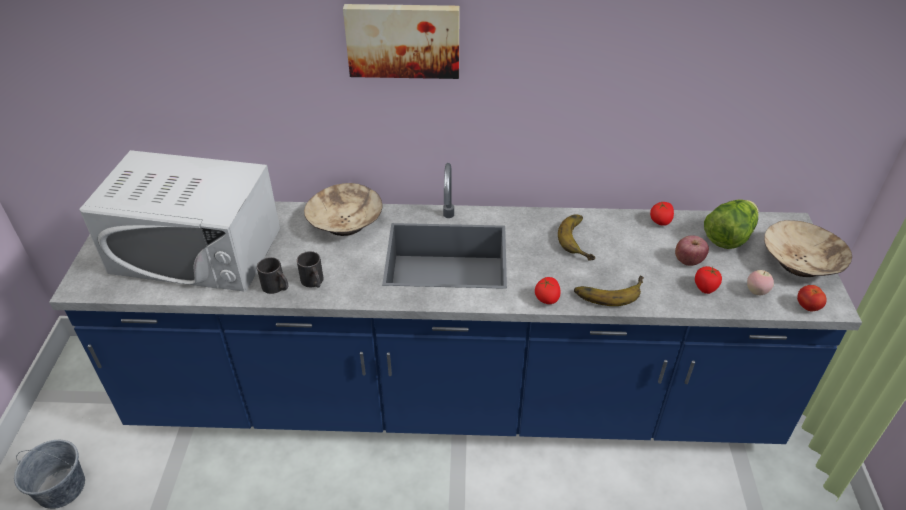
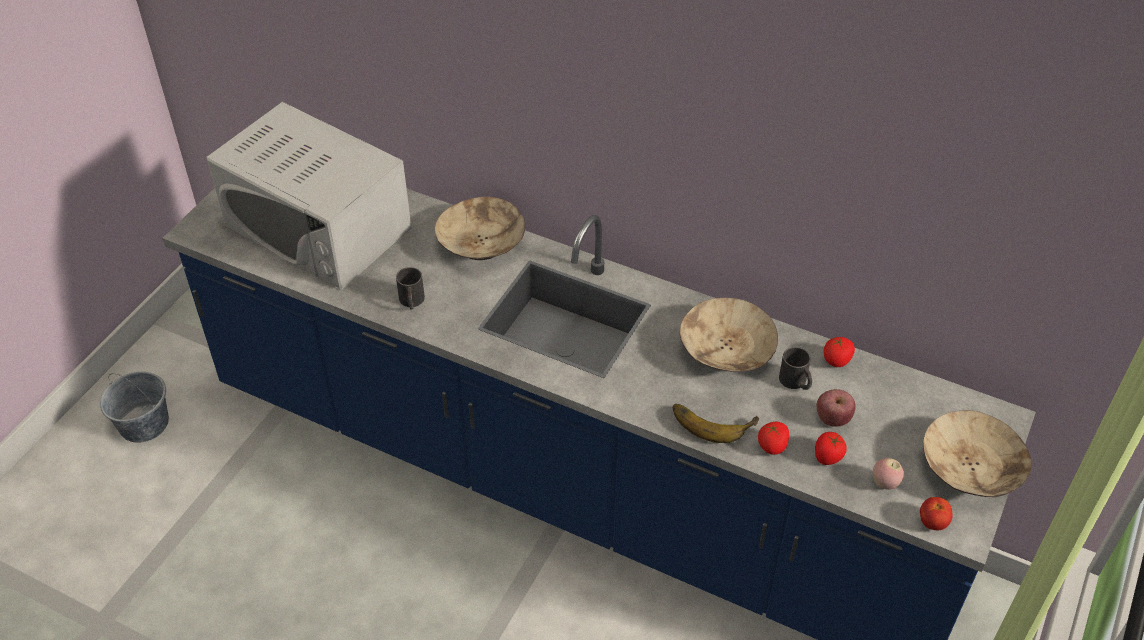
camera: 25 degrees right, 5 degrees up
black mug [257,257,288,294] -> black mug moved to [779,347,812,390]
picture [343,4,460,79] -> none
tomato [535,277,561,304] -> tomato moved to [758,422,789,455]
banana [558,214,595,261] -> beige bowl [680,298,778,372]
lettuce [704,199,758,249] -> none

